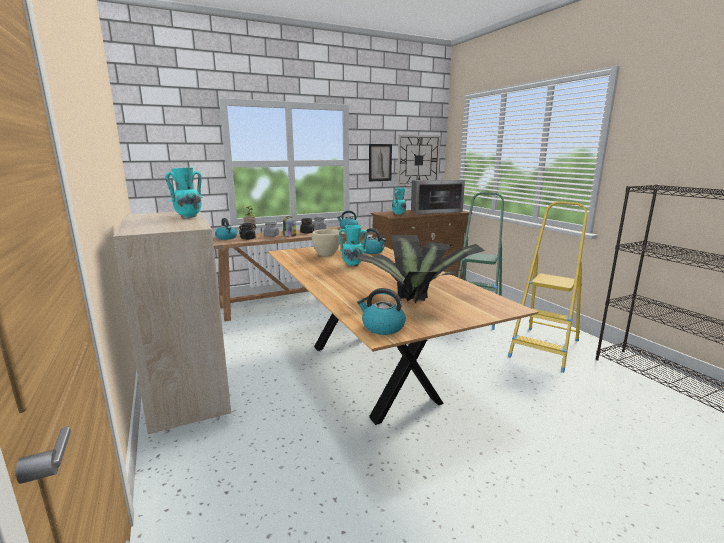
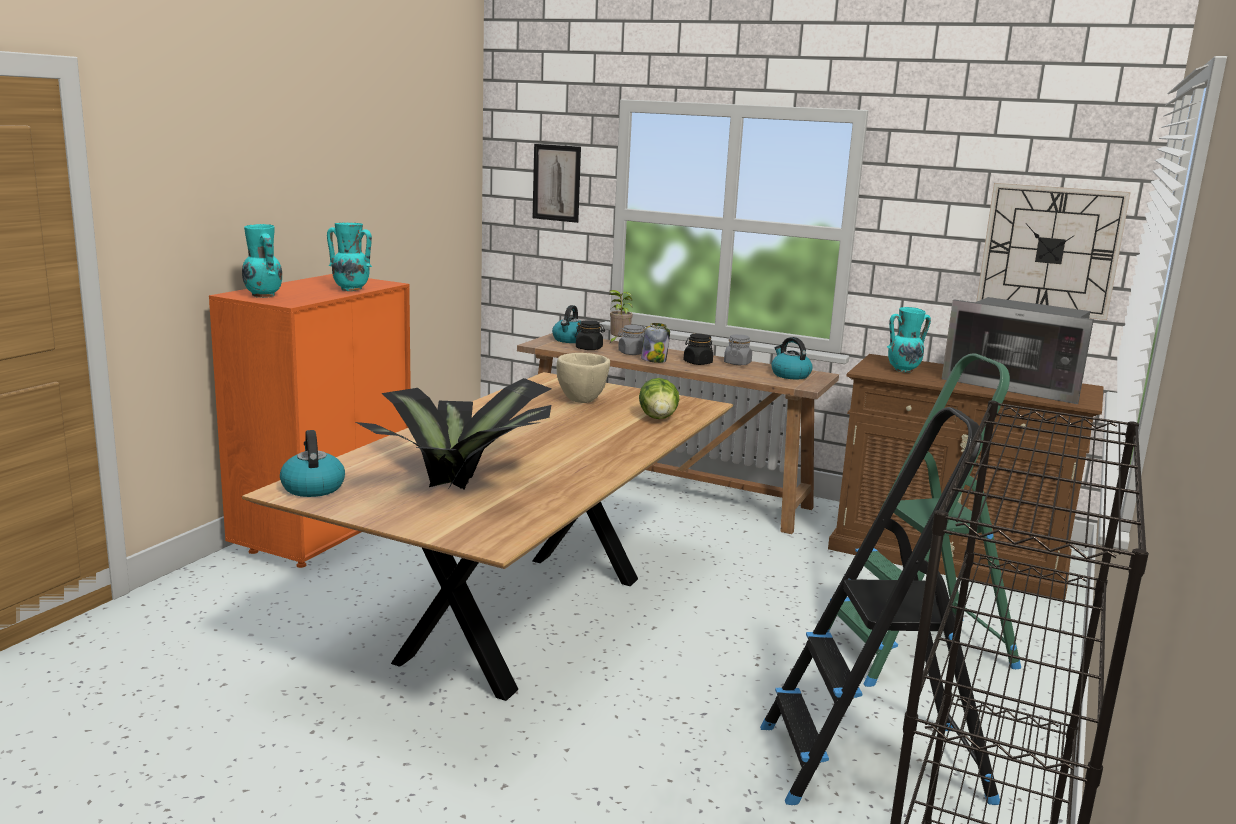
camera: 50 degrees right, 0 degrees up
beige cabinet [113,212,231,434] -> orange cabinet [209,274,411,568]
turquoise vase [339,225,367,267] -> turquoise vase moved to [242,224,282,298]
kettle [360,228,386,254] -> lettuce [639,378,680,419]
picture [369,144,392,182] -> picture moved to [533,144,581,223]
yellow step ladder [508,201,588,373] -> black step ladder [760,407,1000,805]

